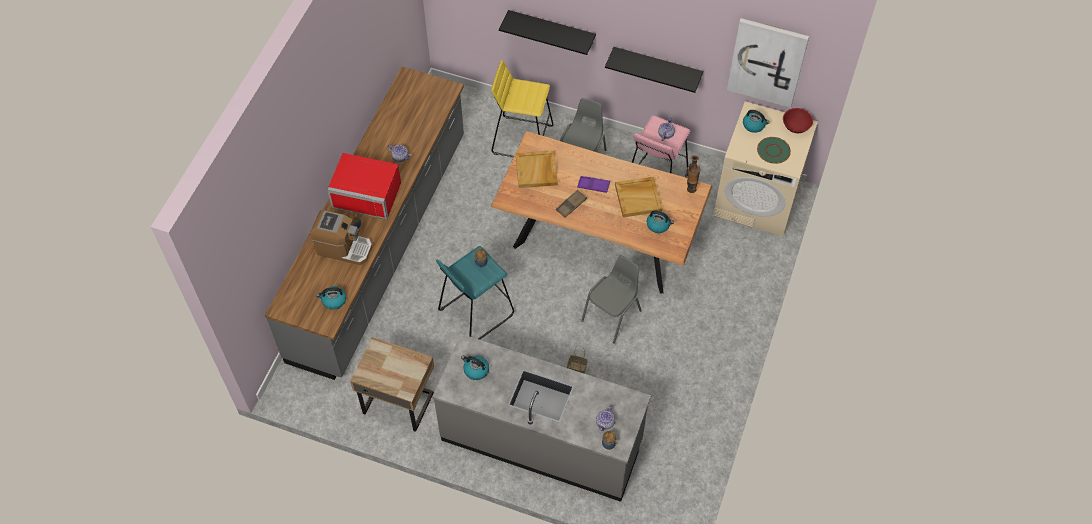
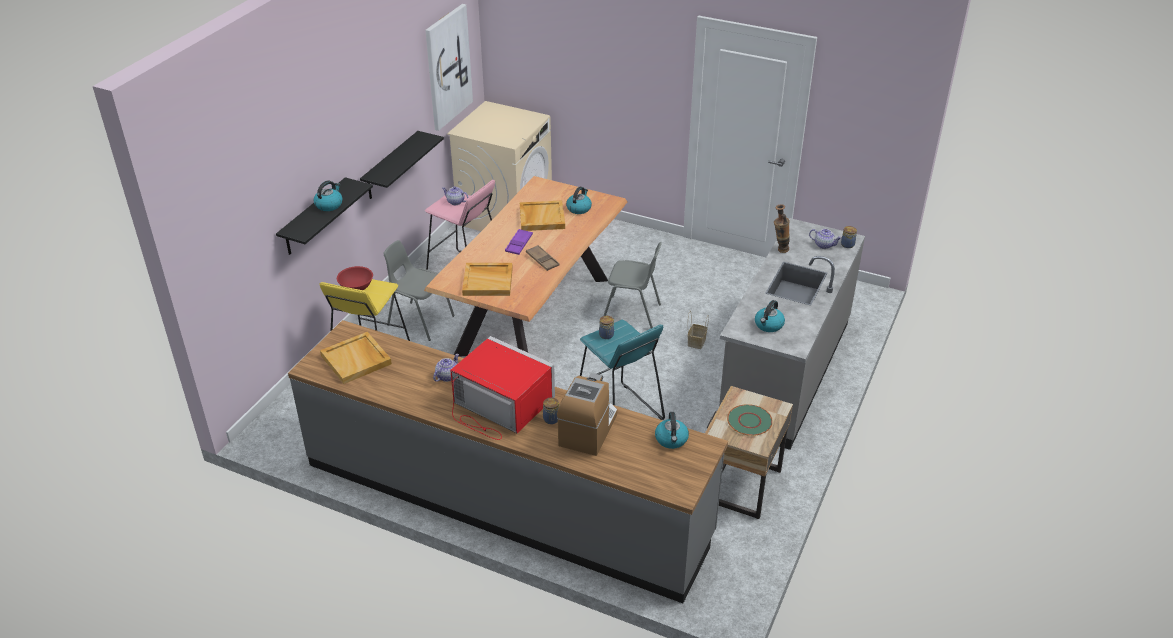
camera: 85 degrees left, 20 degrees down
red microwave [327,153,401,220] -> red microwave turned 75 degrees counterclockwise [450,336,555,440]
grey chair [581,255,642,344] -> grey chair turned 150 degrees clockwise [603,242,662,328]
vase [687,155,701,193] -> vase moved to [774,204,790,253]
kettle [743,110,770,133] -> kettle moved to [313,181,342,211]
green plate [757,137,791,164] -> green plate moved to [727,404,773,436]
red bowl [783,108,813,133] -> red bowl moved to [337,266,373,290]
none -> beige tray [320,332,392,384]

